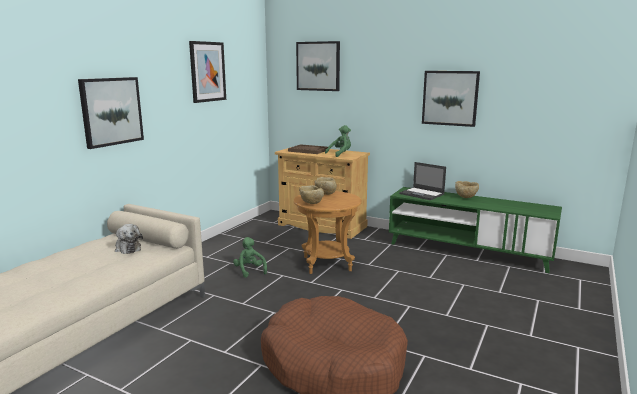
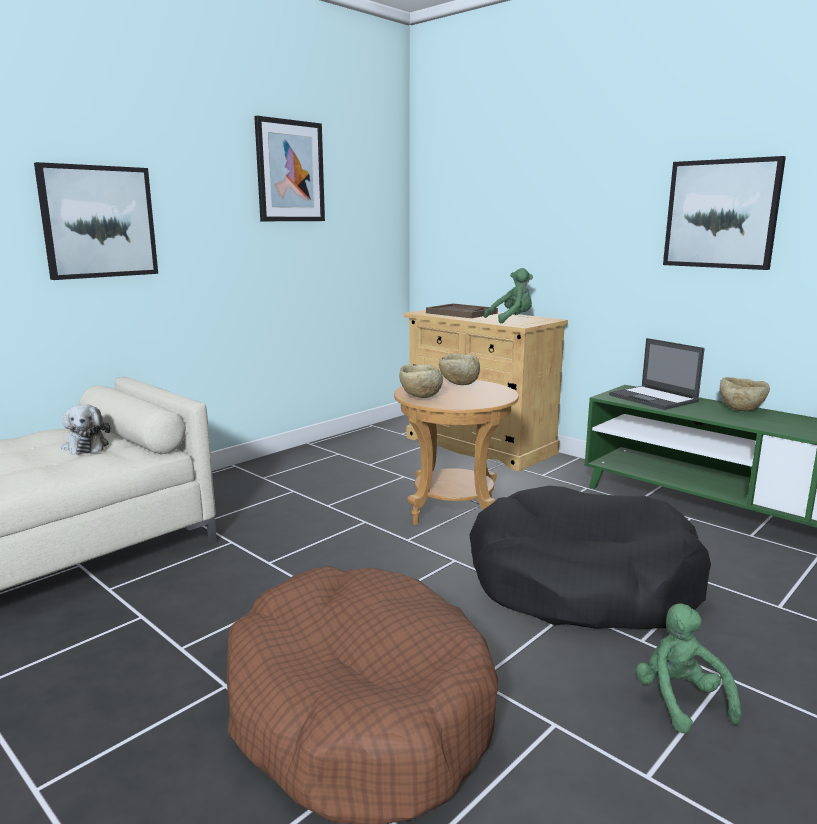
camera: 15 degrees right, 0 degrees up
green plush toy [233,237,267,278] -> green plush toy moved to [635,603,742,733]
picture [296,41,340,91] -> none
none -> black dog bed [469,486,711,629]

